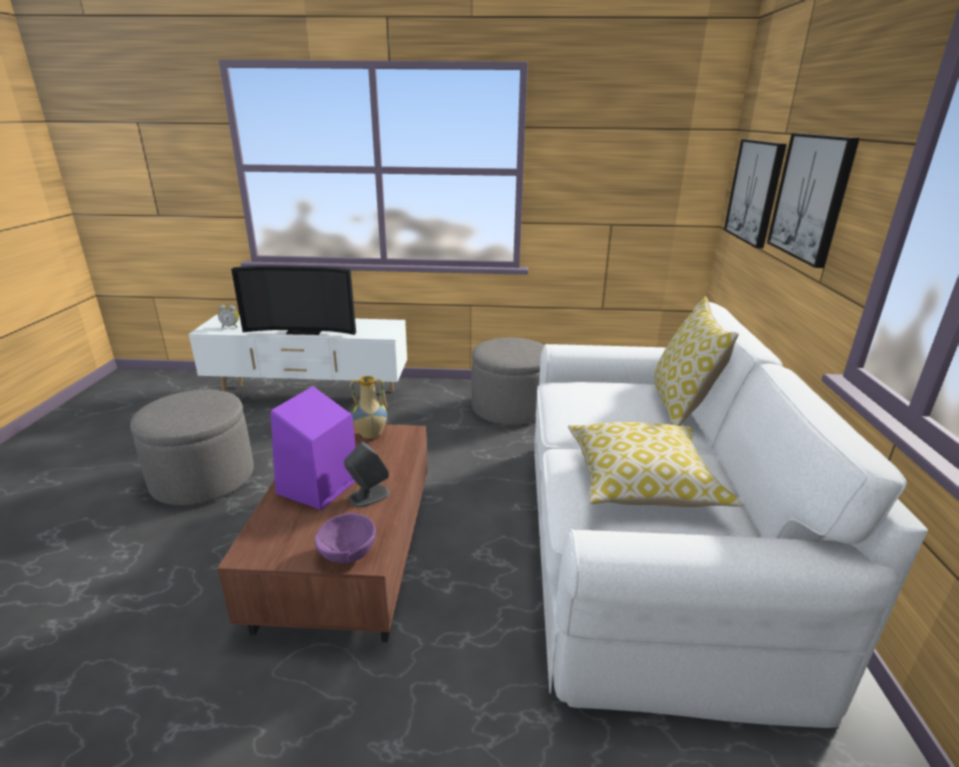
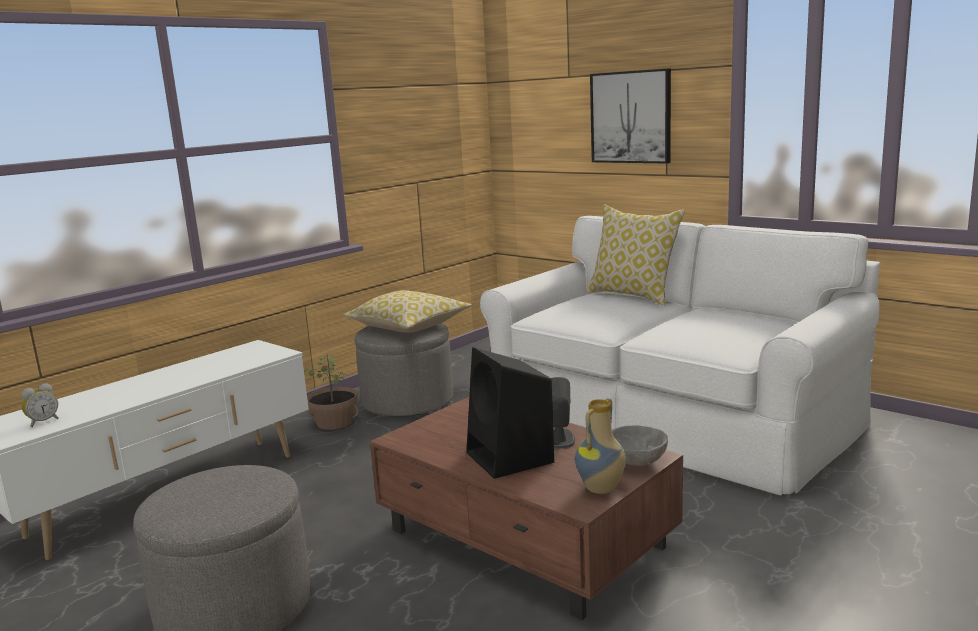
camera: 50 degrees left, 10 degrees down
television [231,266,356,335] -> none
purple speaker [271,386,356,510] -> black speaker [466,347,554,479]
purple bowl [315,513,376,563] -> grey bowl [612,425,668,466]
vase [350,376,387,439] -> vase moved to [575,398,626,494]
pillow [568,422,743,507] -> pillow moved to [344,290,471,332]
picture [724,139,787,248] -> none
none -> potted plant [304,352,359,430]

